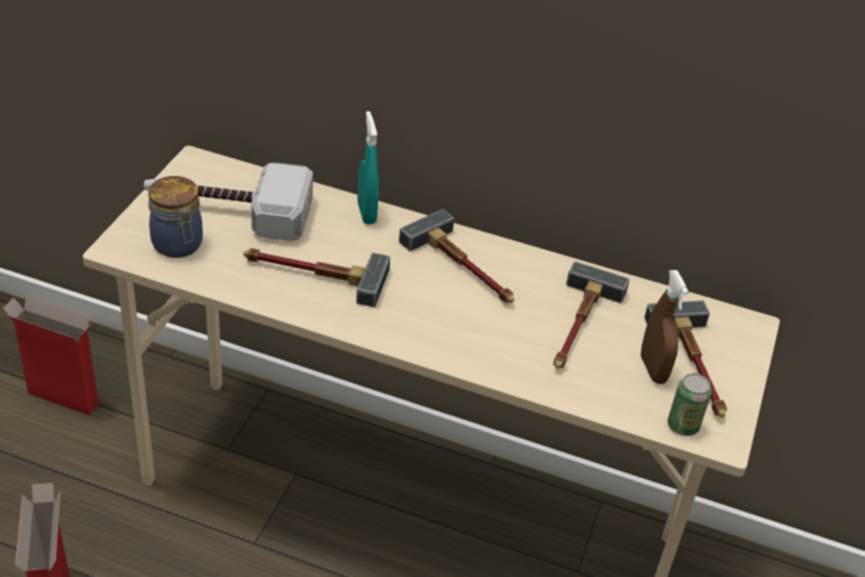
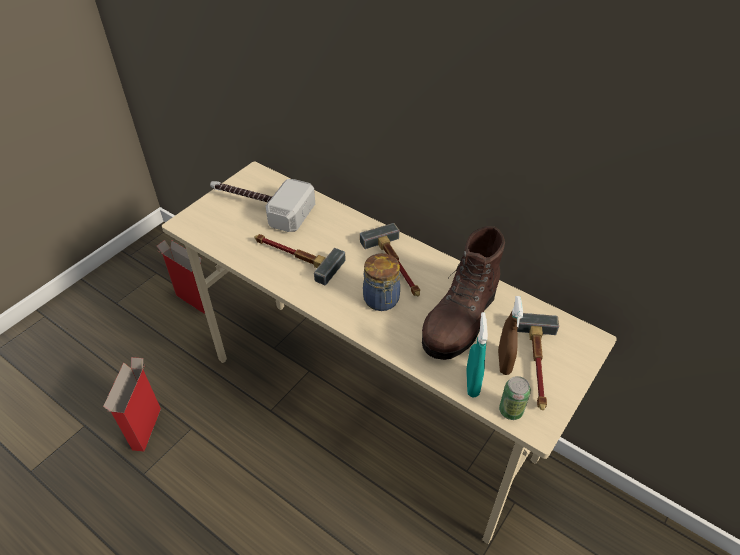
camera: 20 degrees right, 5 degrees up
jar [148,176,203,258] -> jar moved to [363,253,400,311]
turquoise spray bottle [357,111,379,224] -> turquoise spray bottle moved to [466,312,488,398]
hammer [553,261,629,369] -> brown boot [422,226,505,360]

